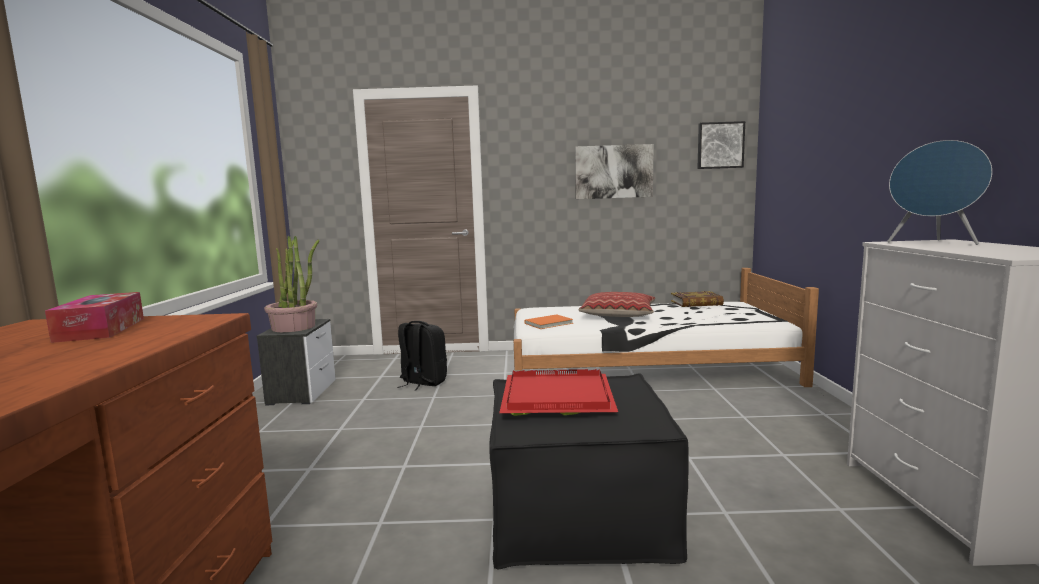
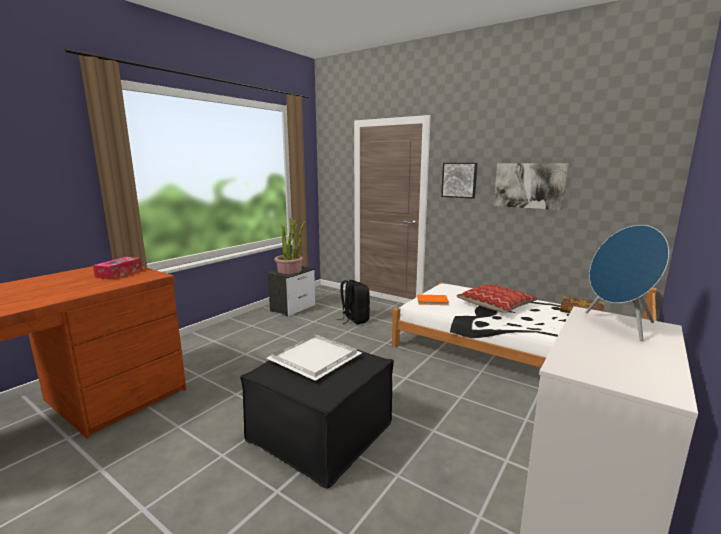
camera: 35 degrees right, 5 degrees up
red tray [499,369,618,416] -> white tray [266,334,362,381]
picture [697,121,745,169] -> picture moved to [441,163,478,199]

